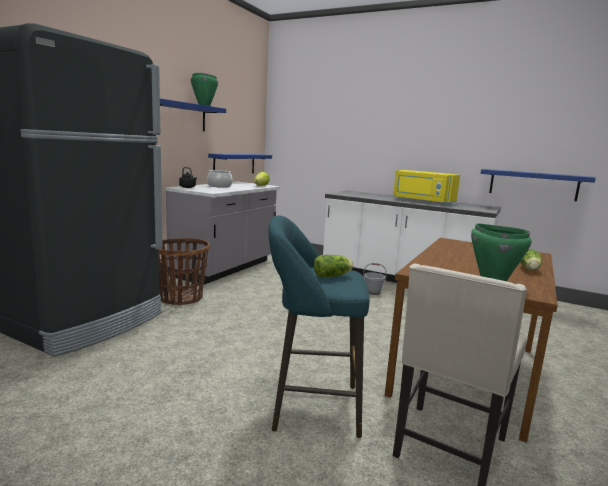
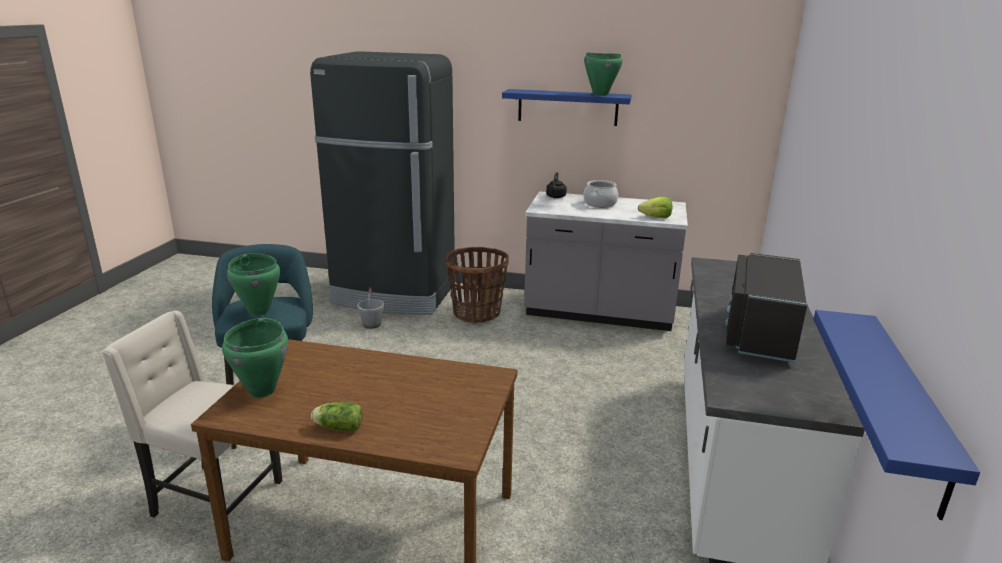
camera: 75 degrees right, 10 degrees up
blue shelf [208,154,272,173] -> none
lettuce [314,255,354,278] -> green cooking pot [227,253,280,316]
grey bucket [363,263,387,295] -> grey bucket moved to [357,287,384,329]
yellow microwave [393,170,460,205] -> black microwave [725,253,807,363]

